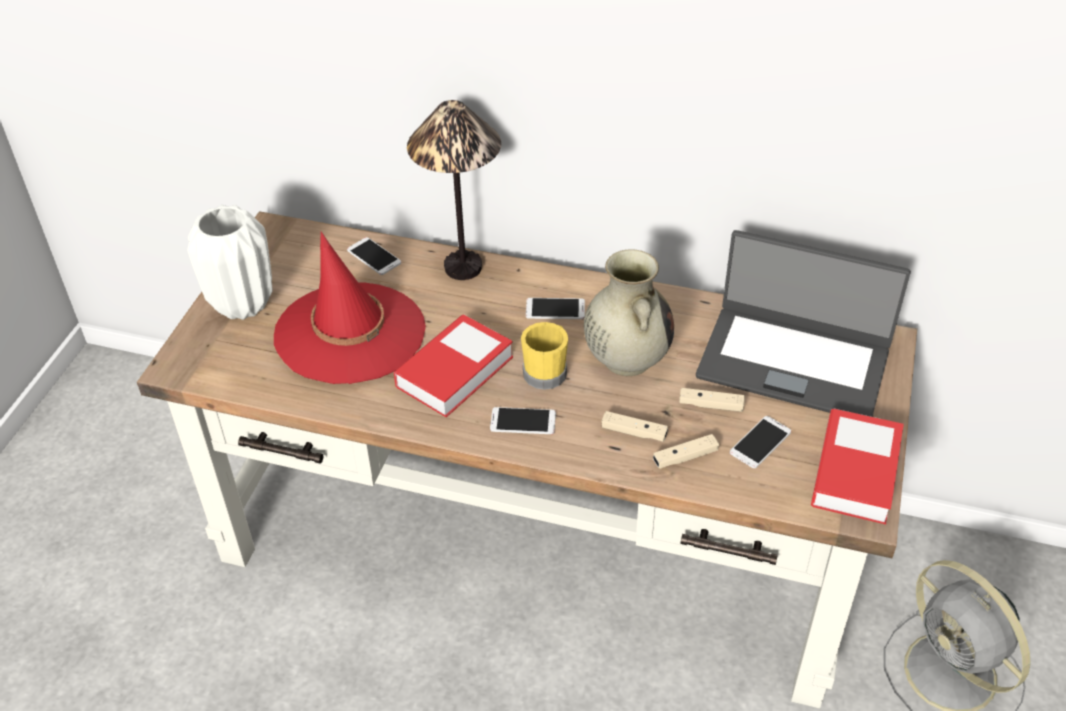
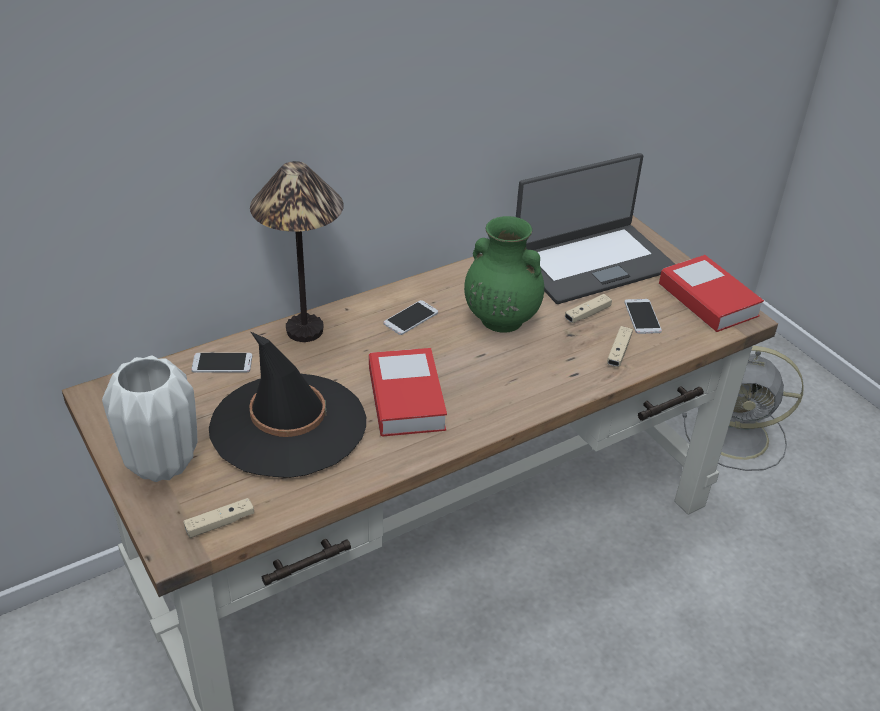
camera: 50 degrees left, 5 degrees down
red hat [274,232,426,384] -> black hat [209,331,366,478]
phone [490,407,556,434] -> none
yellow mug [521,322,568,390] -> none
beige vase [584,249,674,376] -> green vase [464,216,544,333]
beige game controller [601,411,668,441] -> beige game controller moved to [183,498,254,538]

